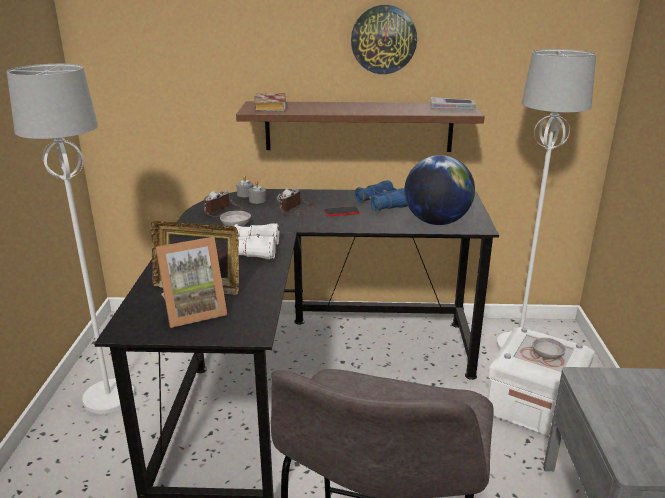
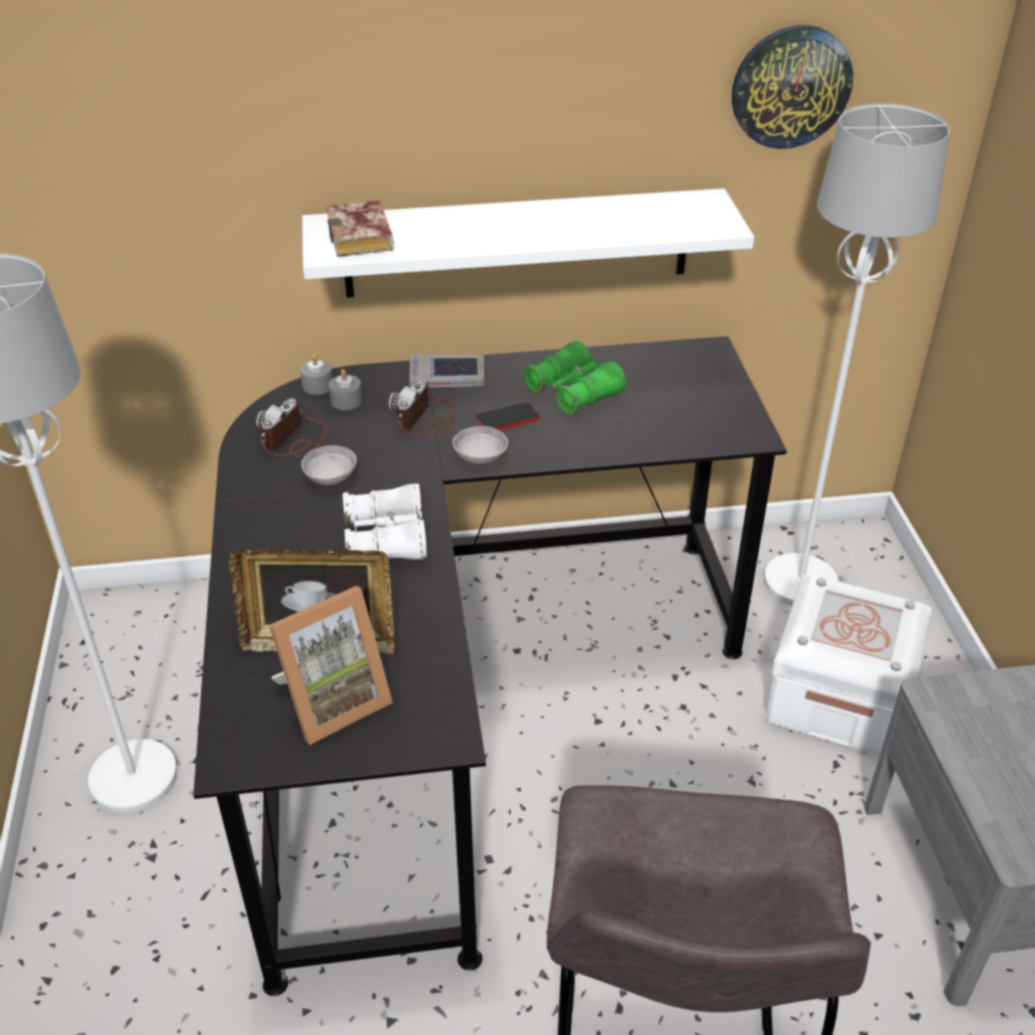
camera: 10 degrees left, 15 degrees up
brown shelf [236,101,485,152] -> white shelf [302,188,754,298]
wall clock [351,5,417,74] -> wall clock moved to [732,25,853,149]
blue binoculars [355,180,408,212] -> green binoculars [523,341,626,415]
globe [404,155,475,225] -> none
book [431,97,476,110] -> book moved to [409,354,484,388]
grey bowl [532,338,566,359] -> grey bowl moved to [453,426,508,464]

